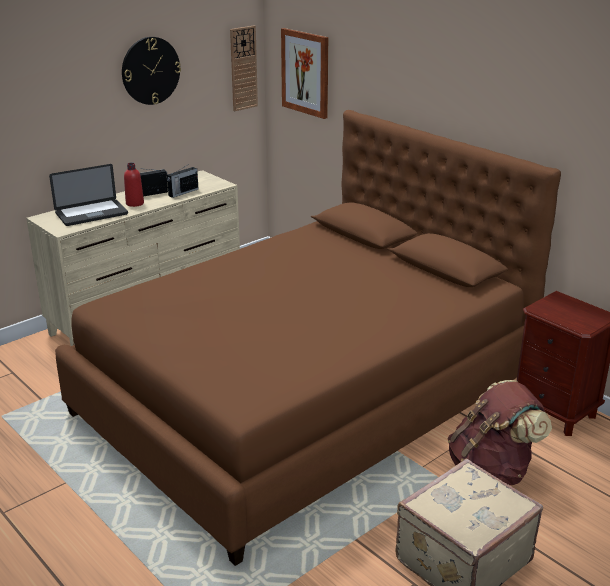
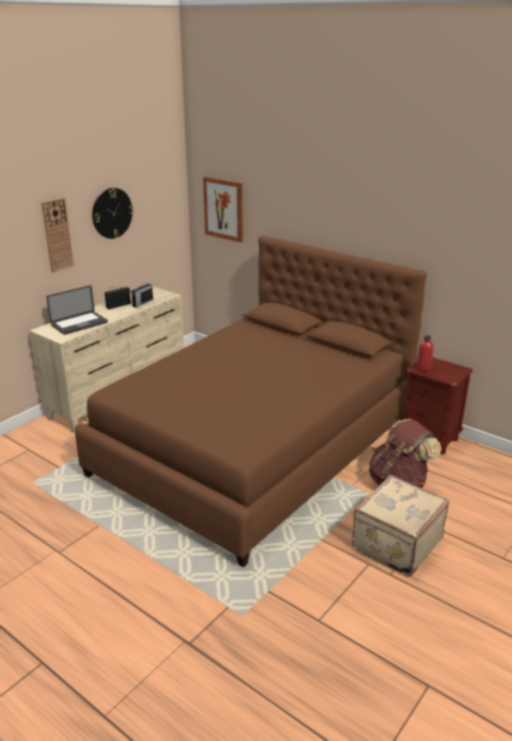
camera: 10 degrees left, 0 degrees up
red bottle [124,163,144,207] -> red bottle moved to [416,336,433,371]
wall clock [230,26,258,111] -> wall clock moved to [41,197,74,273]

